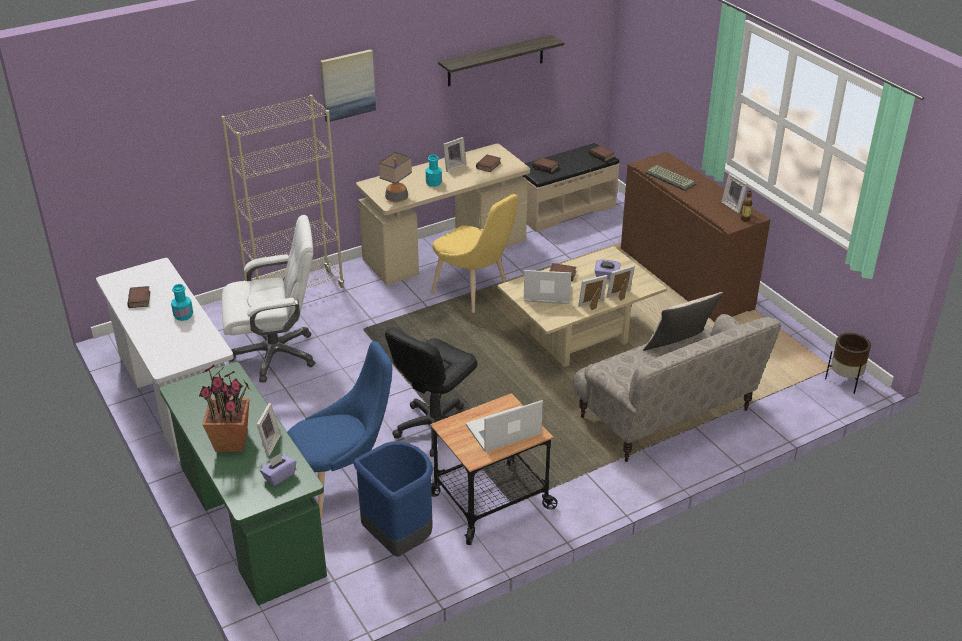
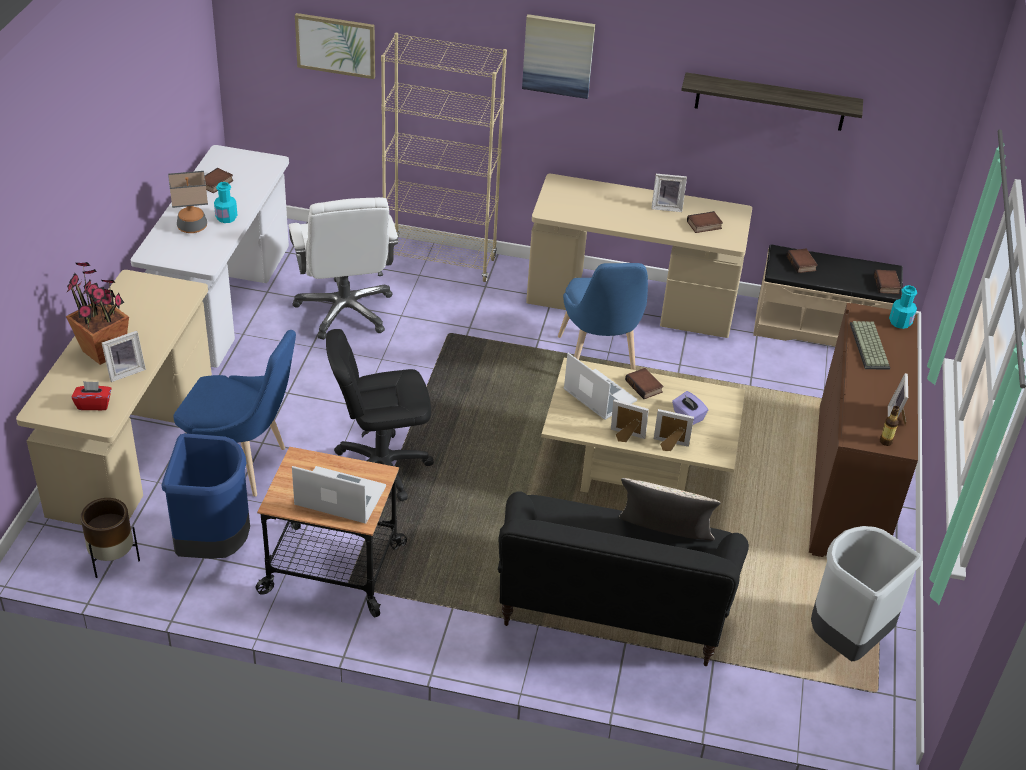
camera: 40 degrees right, 5 degrees up
green desk [160,362,327,606] -> beige desk [16,270,212,525]
white office chair [221,215,315,382] -> white office chair turned 45 degrees clockwise [288,197,399,340]
purple tissue box [260,453,296,486] -> red tissue box [72,381,112,410]
table lamp [379,152,412,202] -> table lamp moved to [168,171,208,233]
turquoise bottle [426,155,442,187] -> turquoise bottle moved to [889,285,917,329]
yellow chair [431,194,519,313] -> blue chair [558,263,648,370]
beige sofa [573,314,781,462] -> black sofa [498,492,749,666]
brown planter [825,333,871,394] -> brown planter moved to [81,498,140,578]
none -> picture [295,13,375,79]
none -> grey trash can [811,526,922,661]

